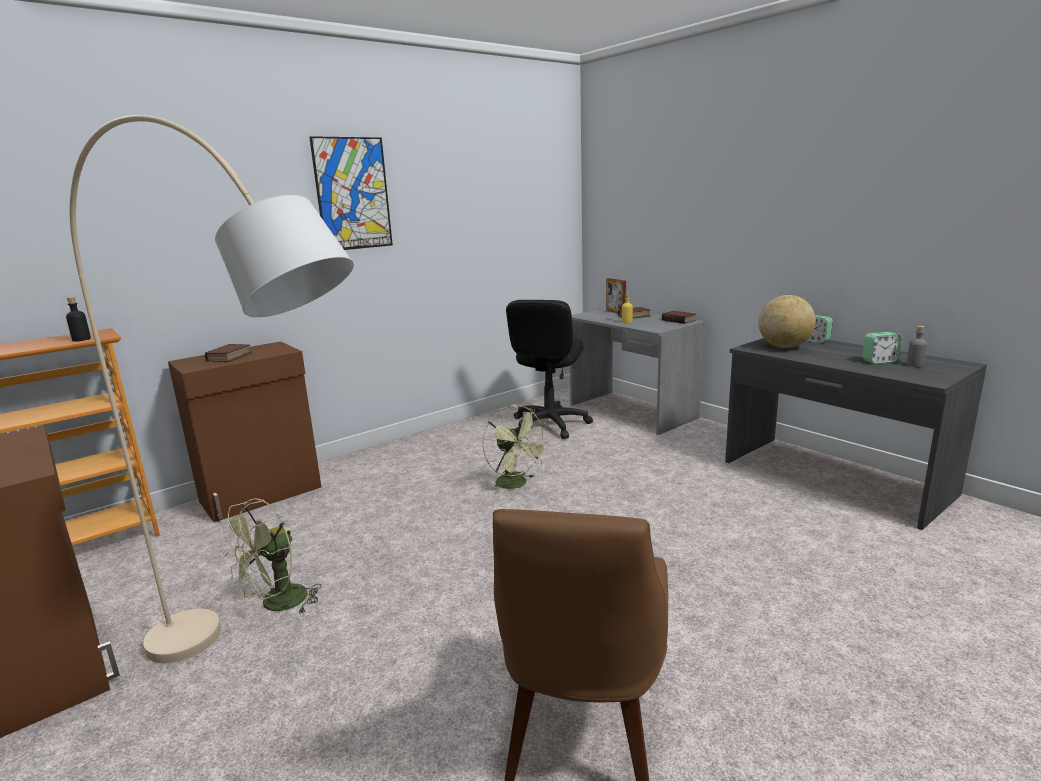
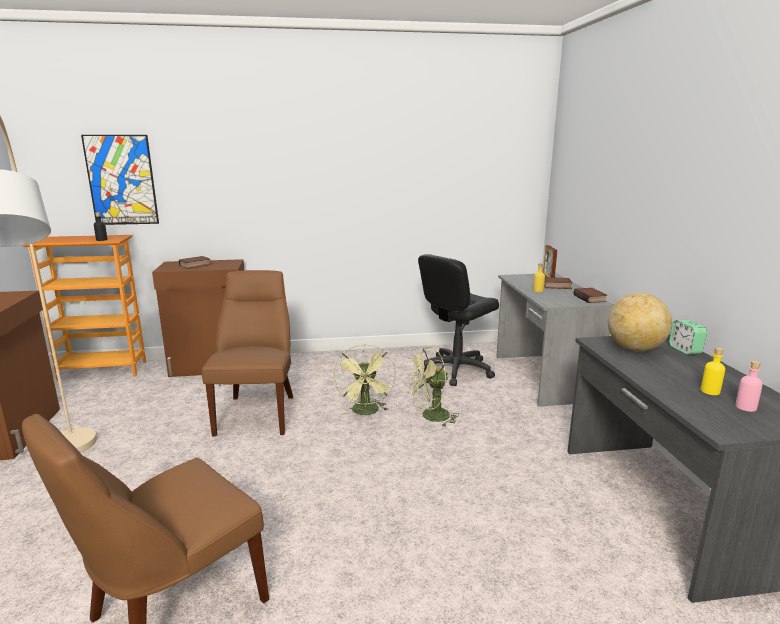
camera: 30 degrees right, 0 degrees up
green fan [220,498,322,613] -> green fan moved to [405,347,458,427]
picture [309,136,393,250] -> picture moved to [81,135,159,225]
alarm clock [862,332,901,364] -> yellow bottle [701,347,725,395]
grey bottle [907,326,927,367] -> pink bottle [735,361,763,412]
none -> brown chair [202,270,293,437]

